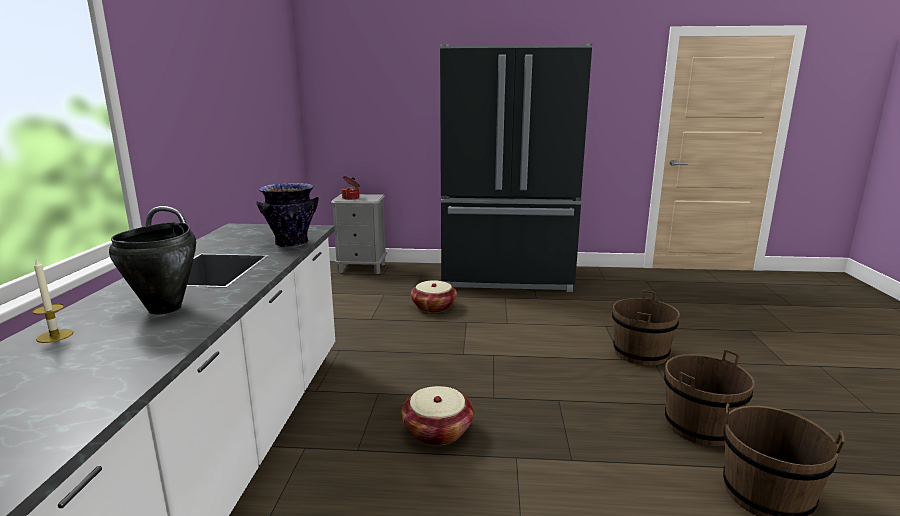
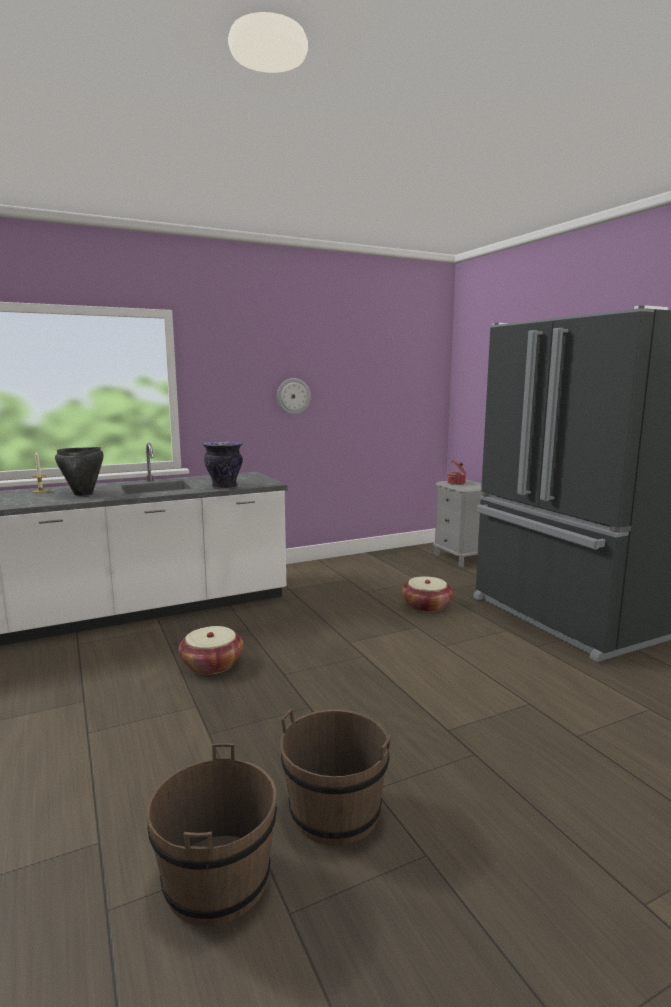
camera: 60 degrees right, 5 degrees down
brown bucket [612,291,680,366] -> none
none -> wall clock [277,378,311,415]

